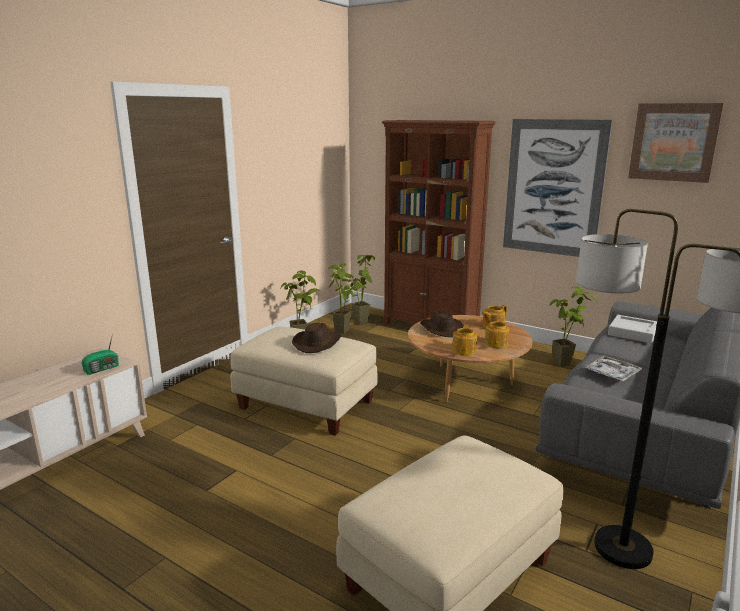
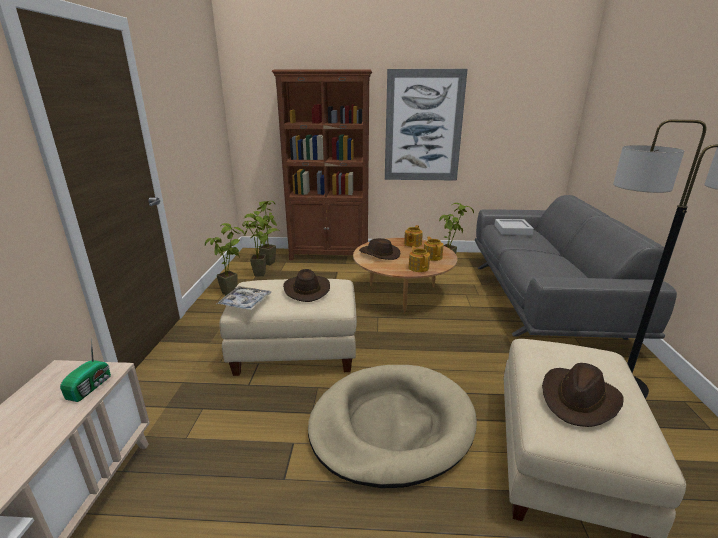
camera: 30 degrees left, 5 degrees up
tray [582,355,642,381] -> tray moved to [217,286,271,310]
picture [628,103,724,183] -> none
none -> beige dog bed [308,365,477,488]
none -> brown hat [542,363,624,427]

